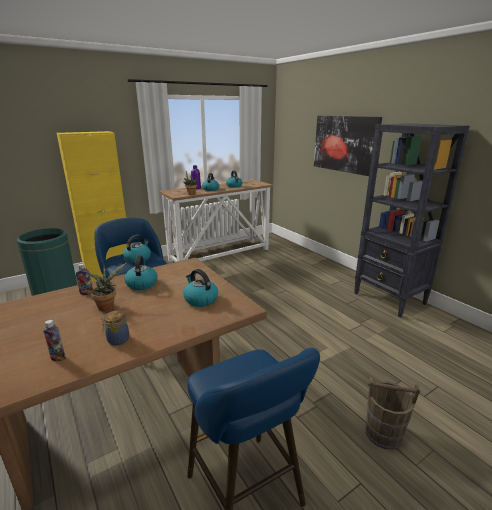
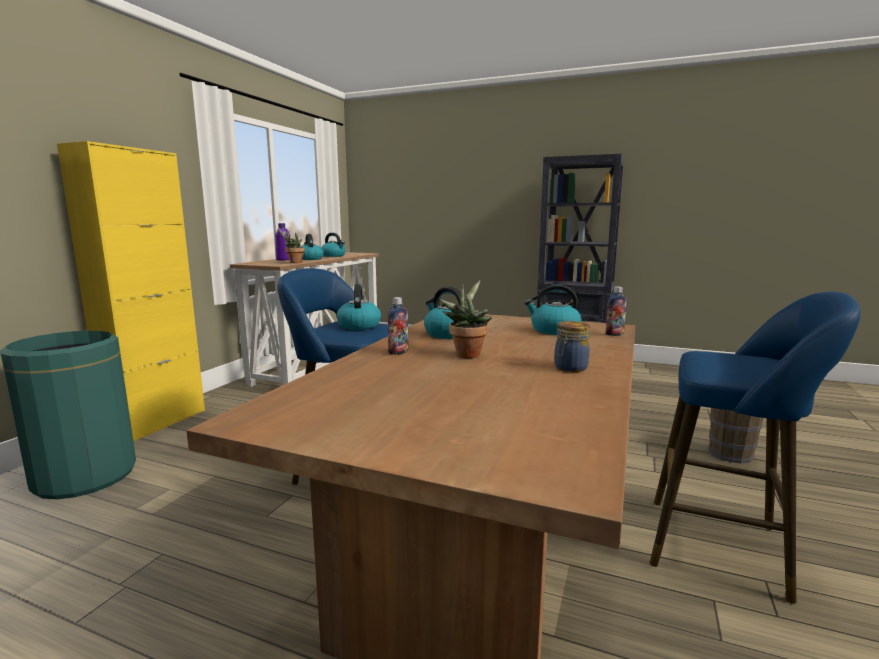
camera: 35 degrees left, 10 degrees down
bottle [43,320,66,361] -> bottle moved to [606,287,627,336]
picture [314,116,382,176] -> none

